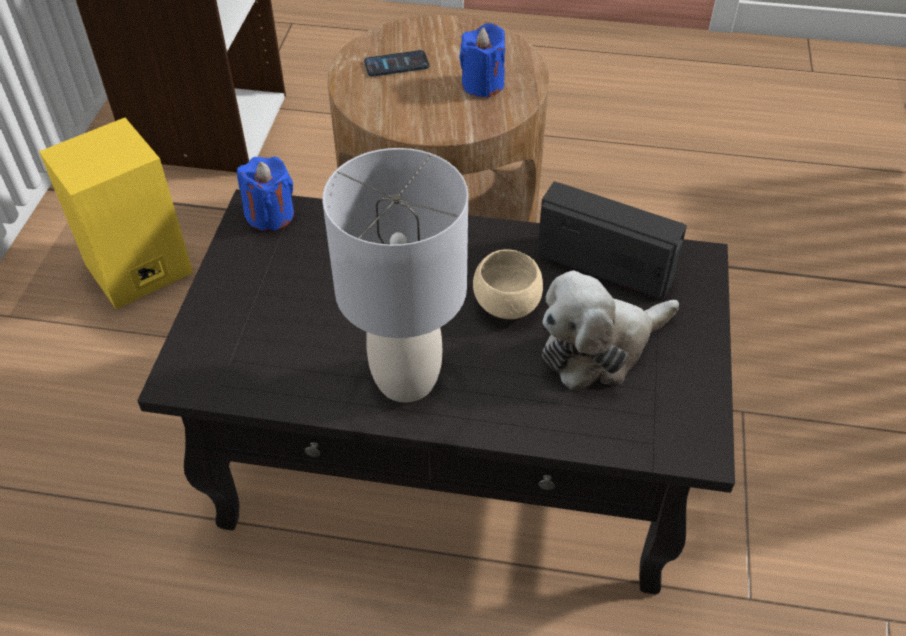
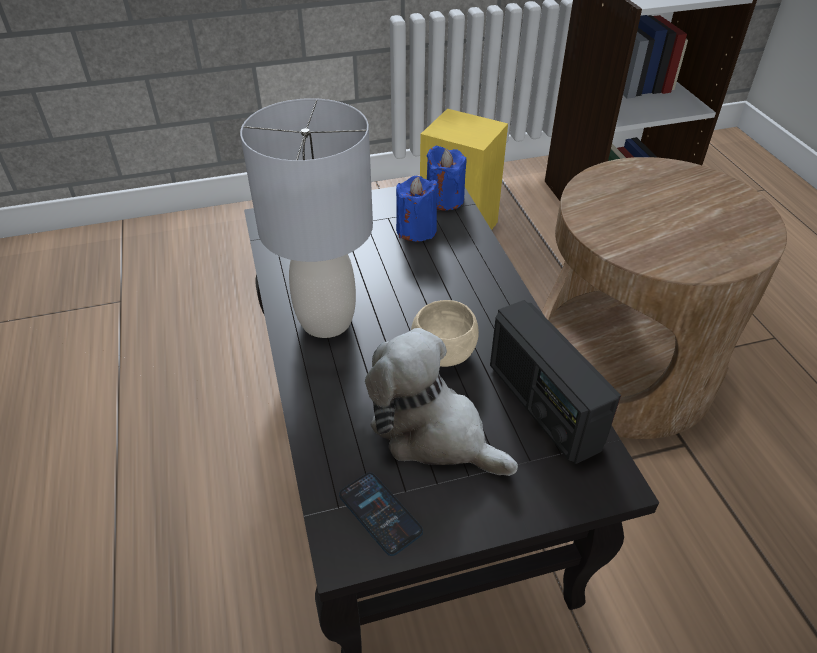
camera: 65 degrees right, 5 degrees down
phone [364,50,429,76] -> phone moved to [339,473,423,556]
blue candle [459,23,505,97] -> blue candle moved to [396,176,438,242]
radio [537,181,687,298] -> radio turned 150 degrees clockwise [490,300,621,464]

